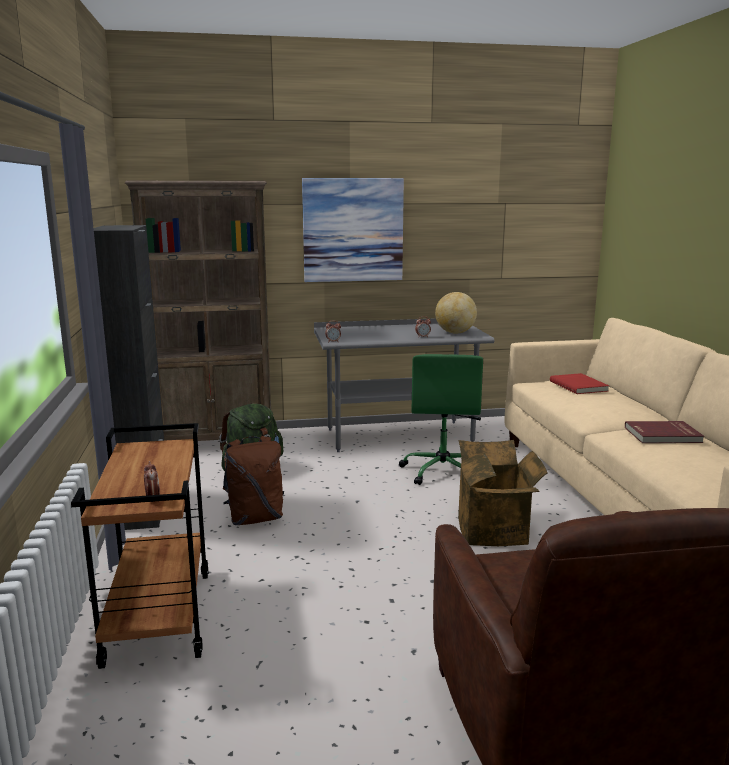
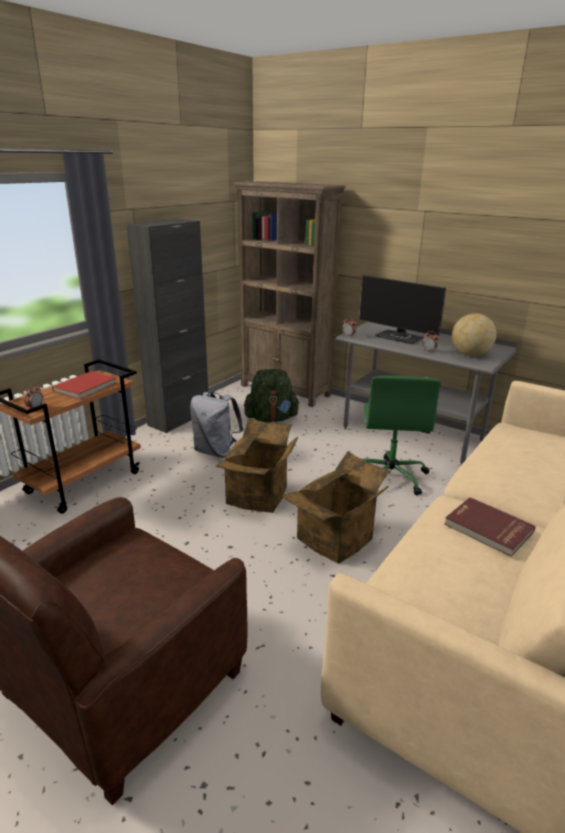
camera: 45 degrees right, 10 degrees up
brown backpack [223,436,284,525] -> grey backpack [190,391,244,458]
picture [302,178,404,282] -> none
green office chair [399,354,483,485] -> green office chair turned 45 degrees counterclockwise [363,376,441,495]
red book [550,373,609,394] -> red book moved to [52,371,116,400]
none -> cardboard box [216,418,298,513]
none -> monitor [359,275,446,344]

